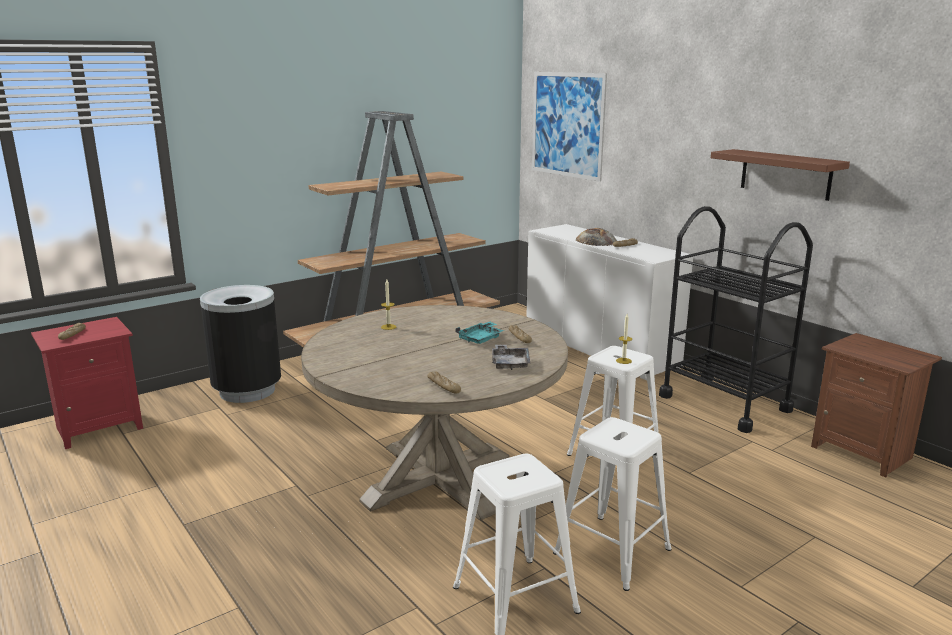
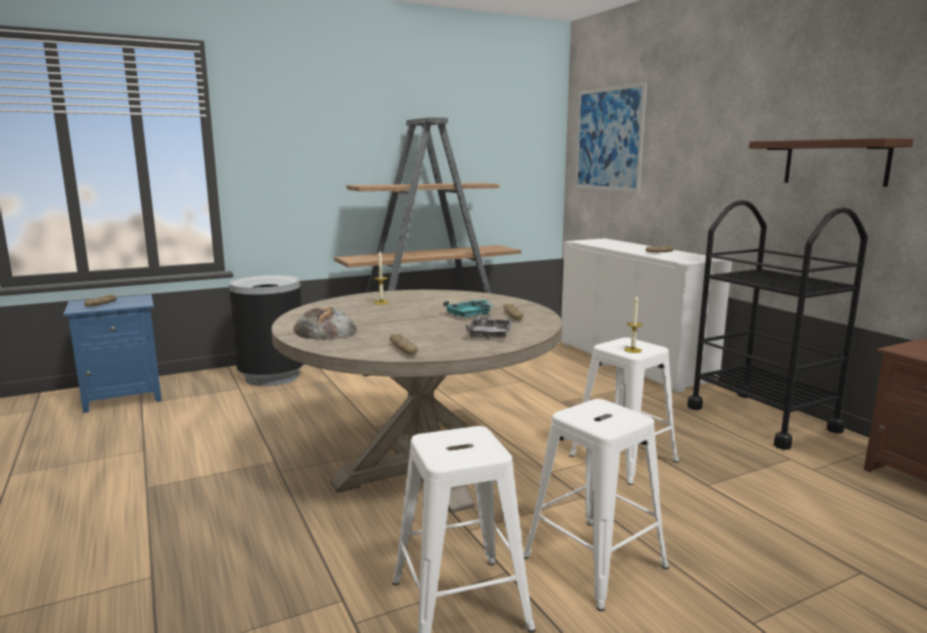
camera: 10 degrees right, 5 degrees down
red nightstand [31,317,143,449] -> blue nightstand [64,294,162,413]
bread [576,228,617,246] -> bread moved to [293,307,357,340]

